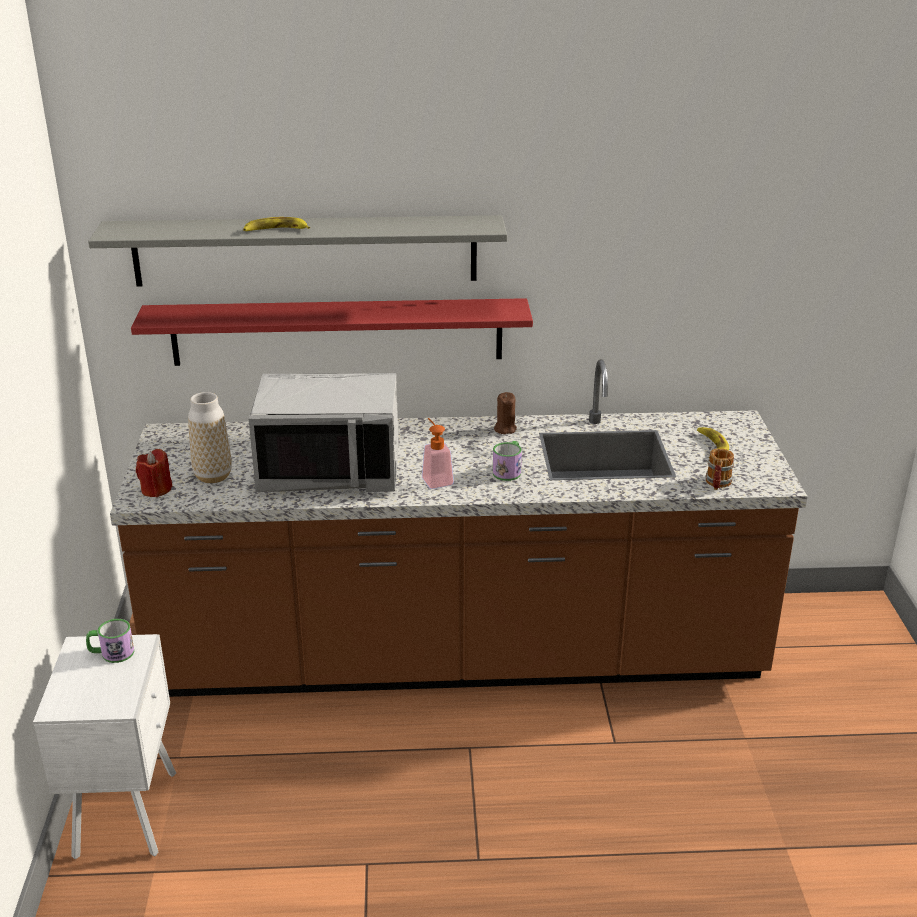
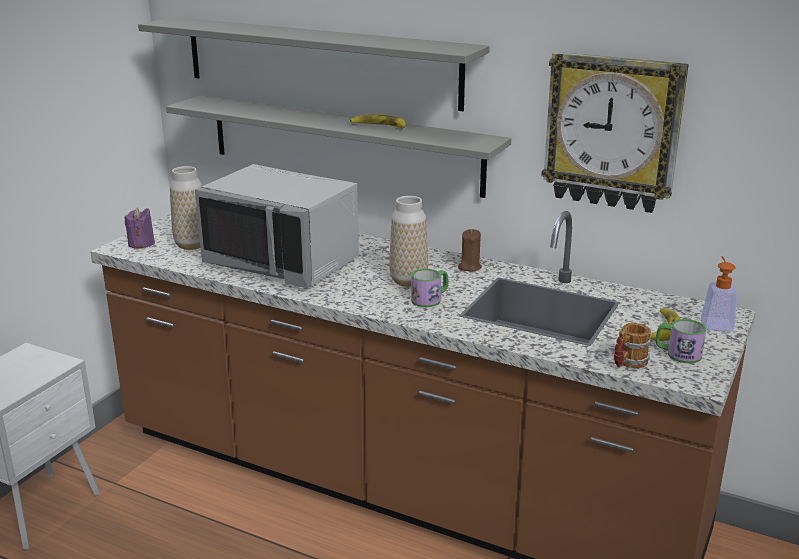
camera: 30 degrees right, 5 degrees down
mug [86,619,134,663] -> mug moved to [655,319,706,363]
red shelf [131,298,533,366] -> grey shelf [166,96,511,198]
red candle [136,449,172,497] -> purple candle [125,207,155,249]
banana [243,217,310,231] -> banana moved to [350,114,406,128]
soap dispenser [422,418,454,489] -> soap dispenser moved to [701,256,737,332]
none -> vase [389,196,428,287]
none -> wall clock [542,52,689,213]

